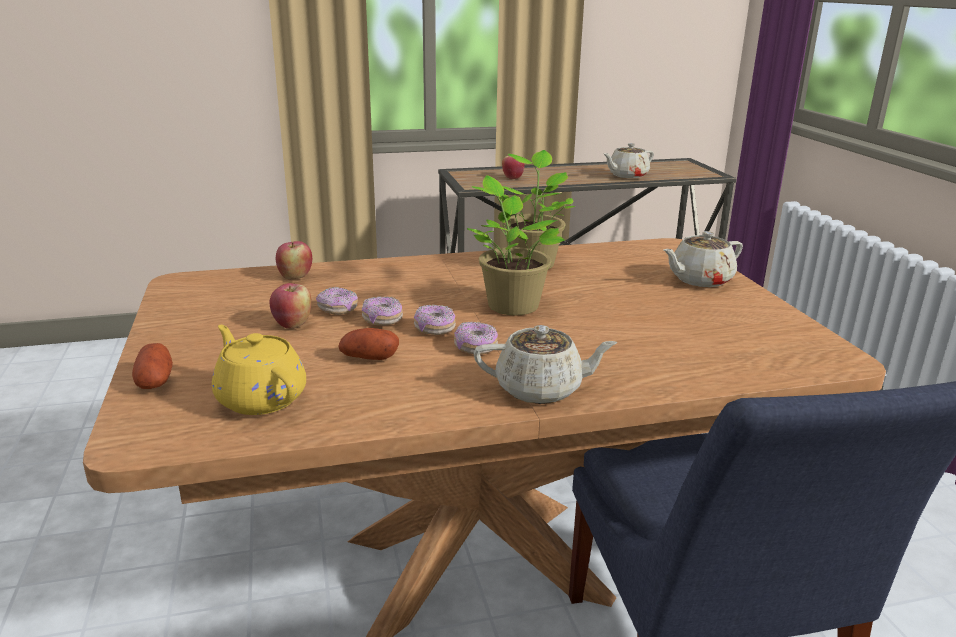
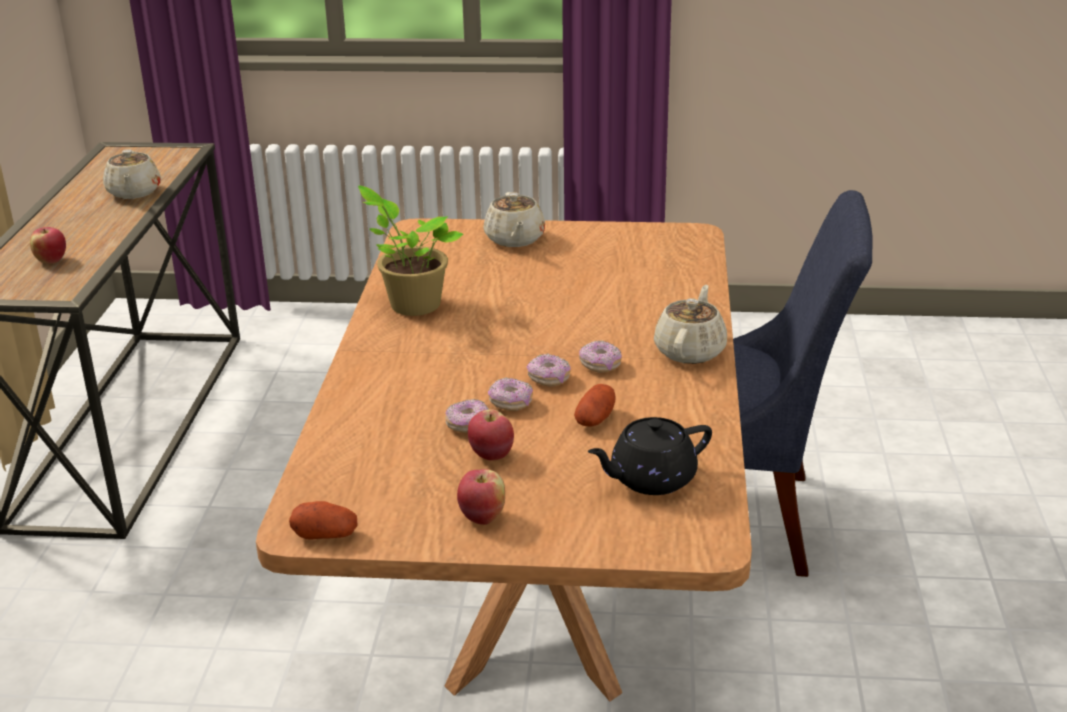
camera: 70 degrees left, 5 degrees up
potato [132,343,173,389] -> potato moved to [289,501,358,540]
yellow teapot [212,325,306,415] -> black teapot [588,417,712,495]
apple [276,241,312,279] -> apple moved to [457,469,505,525]
potted plant [467,175,565,316] -> none

